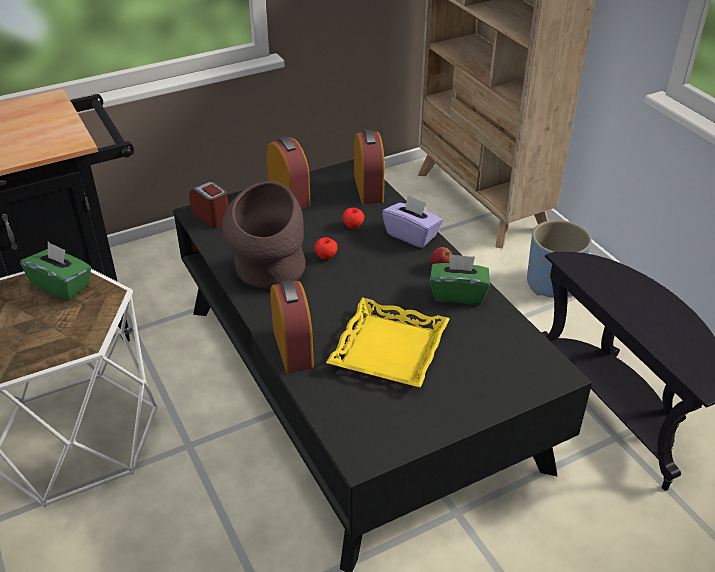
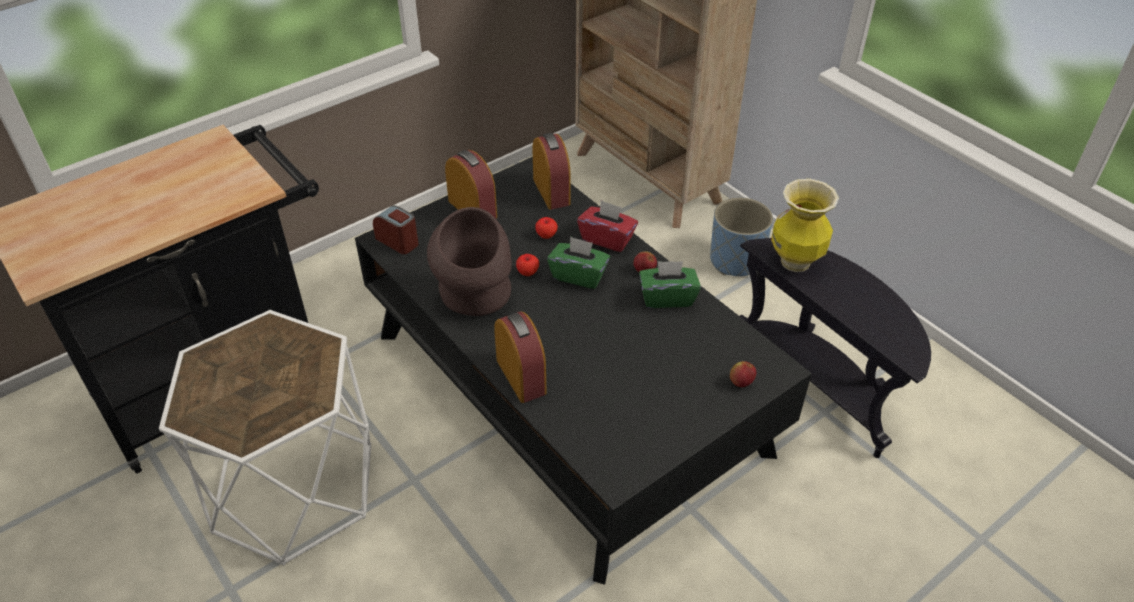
camera: 10 degrees left, 5 degrees up
green tissue box [20,242,91,301] -> green tissue box moved to [547,236,610,289]
yellow tray [326,297,450,388] -> none
purple tissue box [382,195,443,248] -> red tissue box [577,200,638,252]
none -> apple [730,361,756,387]
none -> vase [771,179,839,272]

